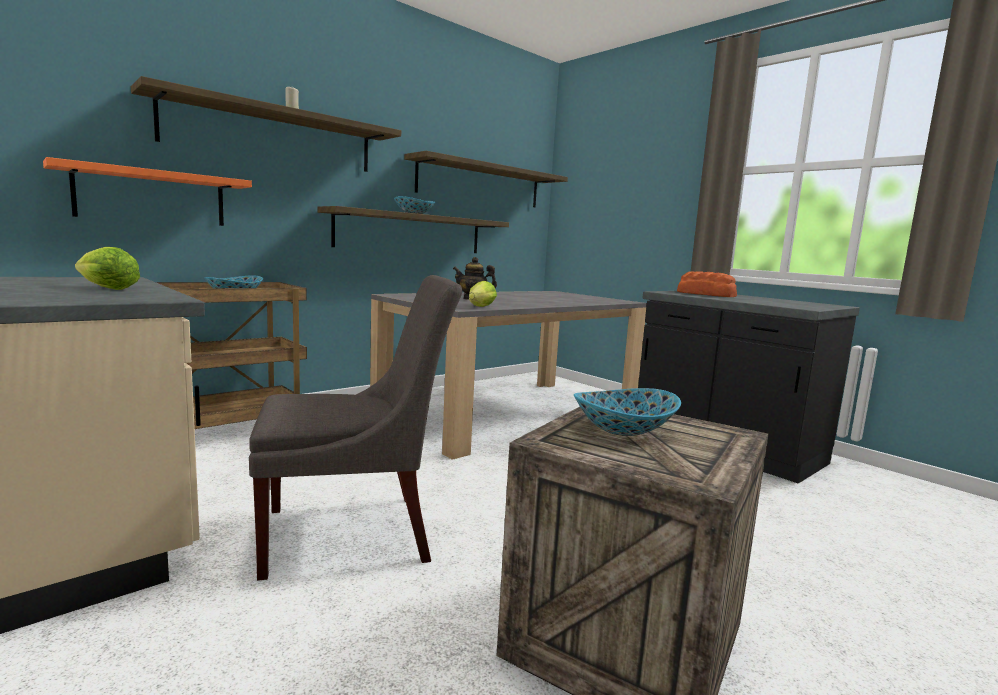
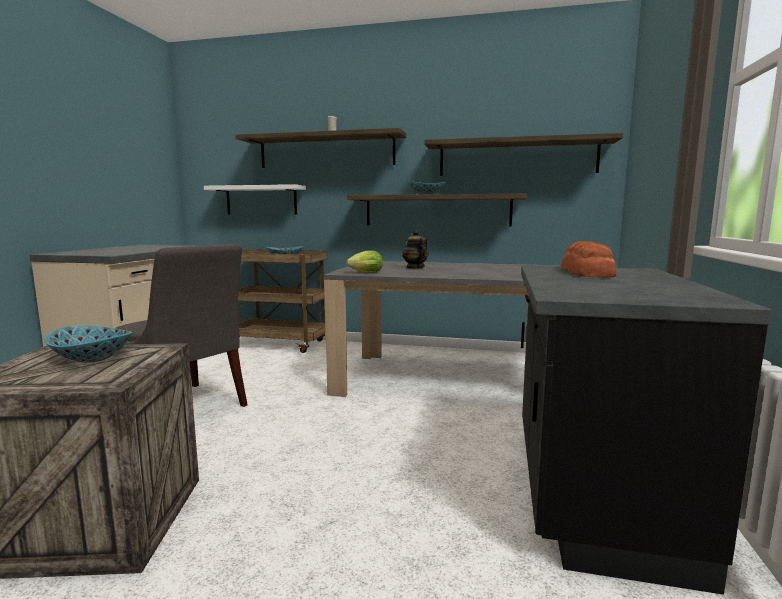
camera: 55 degrees right, 0 degrees up
orange shelf [43,157,252,226] -> white shelf [204,184,306,215]
lettuce [75,247,140,290] -> none

